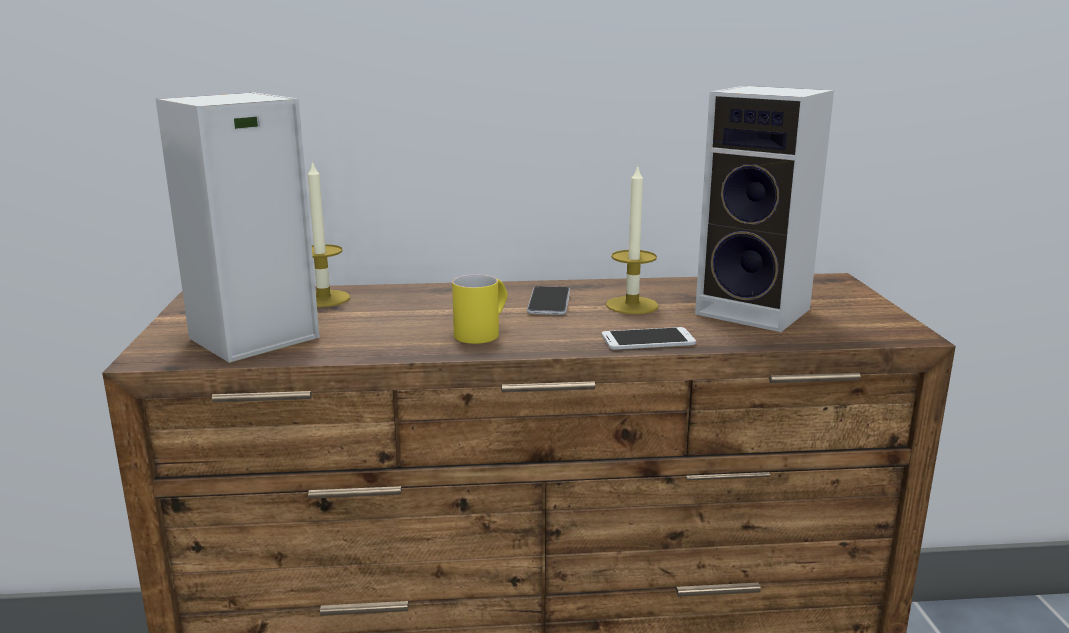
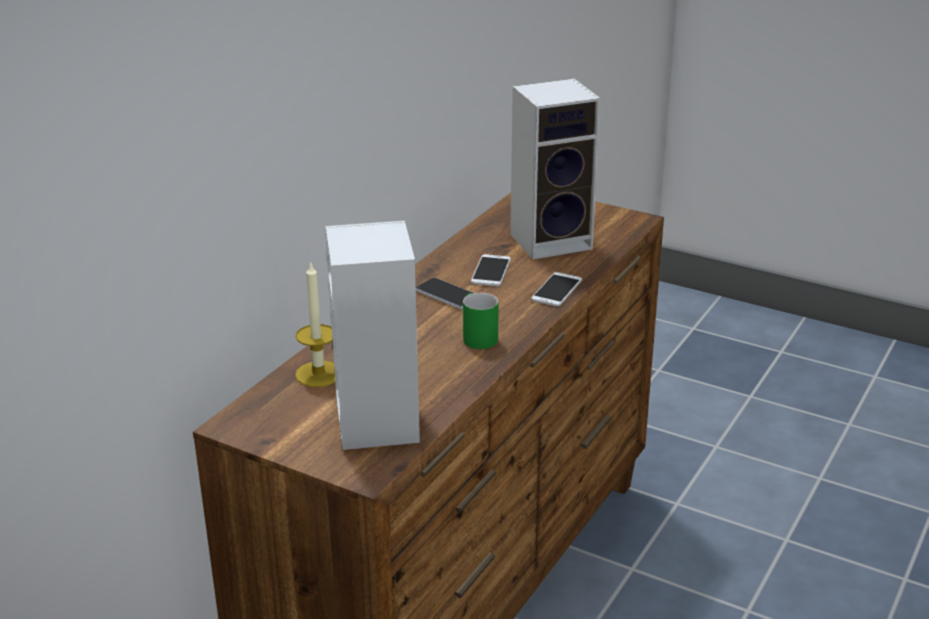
camera: 55 degrees left, 10 degrees up
yellow mug [452,274,508,344] -> green mug [463,293,499,349]
candle [606,165,658,314] -> phone [471,254,511,287]

